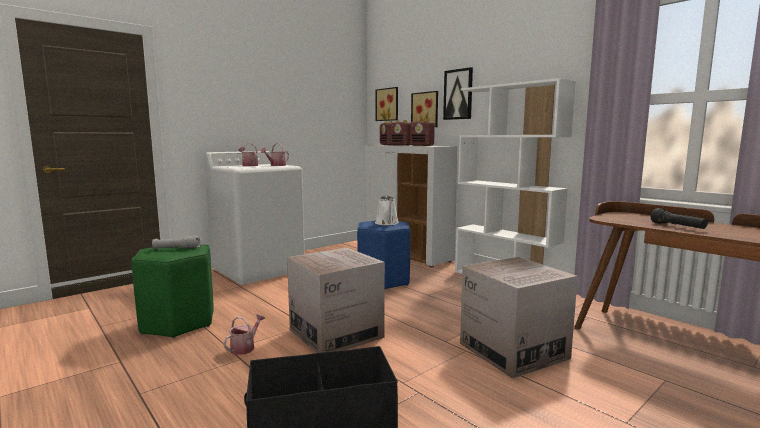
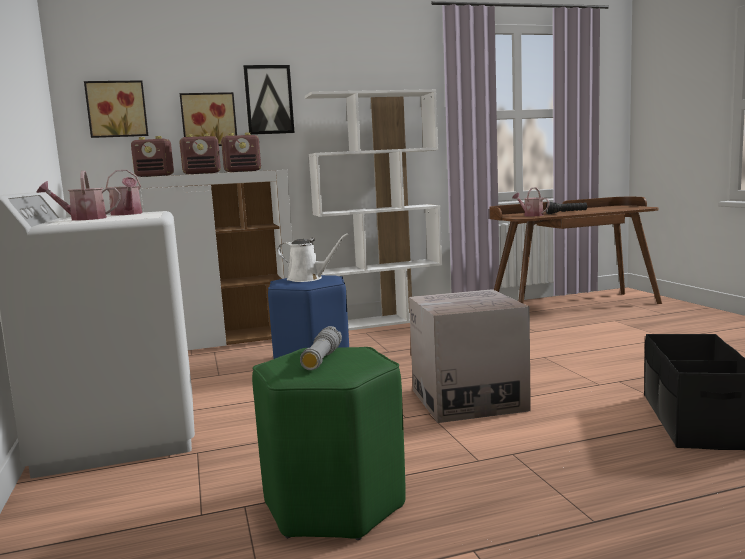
camera: 65 degrees left, 0 degrees up
watering can [223,314,265,355] -> watering can moved to [512,188,550,216]
cardboard box [460,257,578,379] -> none

